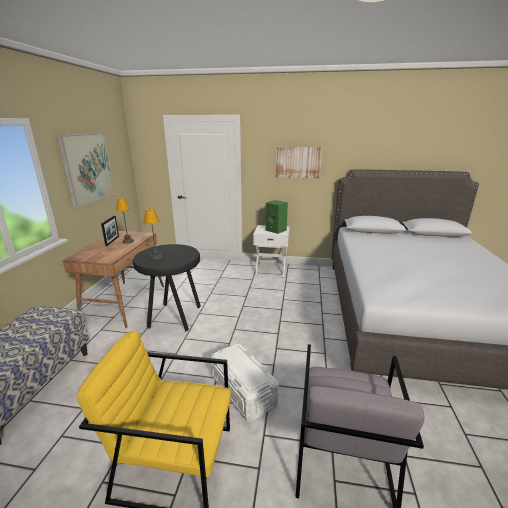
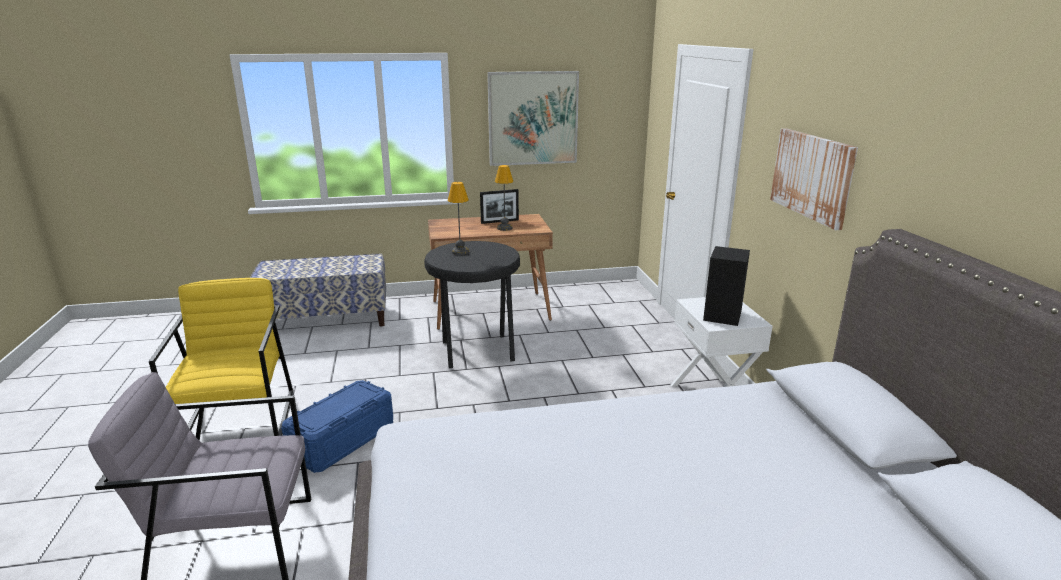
camera: 70 degrees right, 0 degrees up
white storage box [211,344,279,422] -> blue storage box [281,380,393,473]
green speaker [265,200,288,234] -> black speaker [703,246,750,326]

